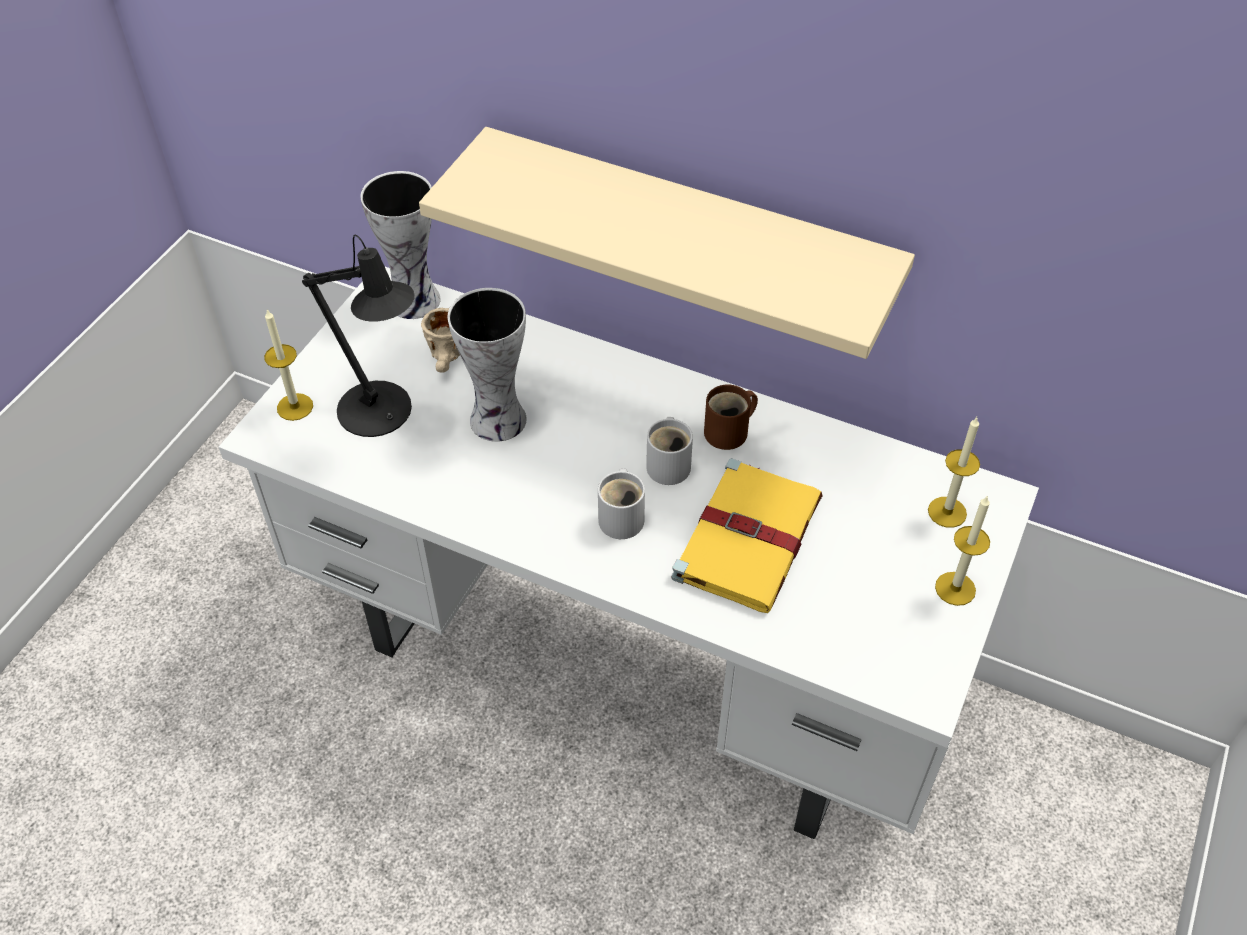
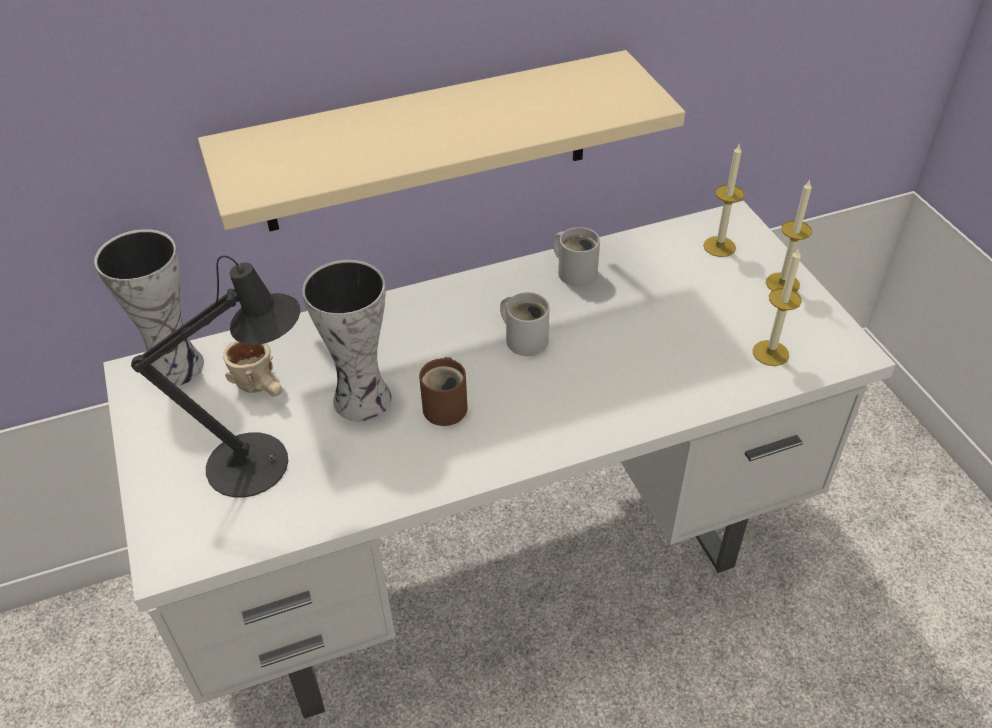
camera: 45 degrees left, 5 degrees down
candle [264,309,313,421] -> candle moved to [753,247,802,366]
white mug [598,469,645,539] -> white mug moved to [553,227,600,287]
yellow book [672,458,823,613] -> none
brown mug [704,384,758,450] -> brown mug moved to [419,357,468,426]

